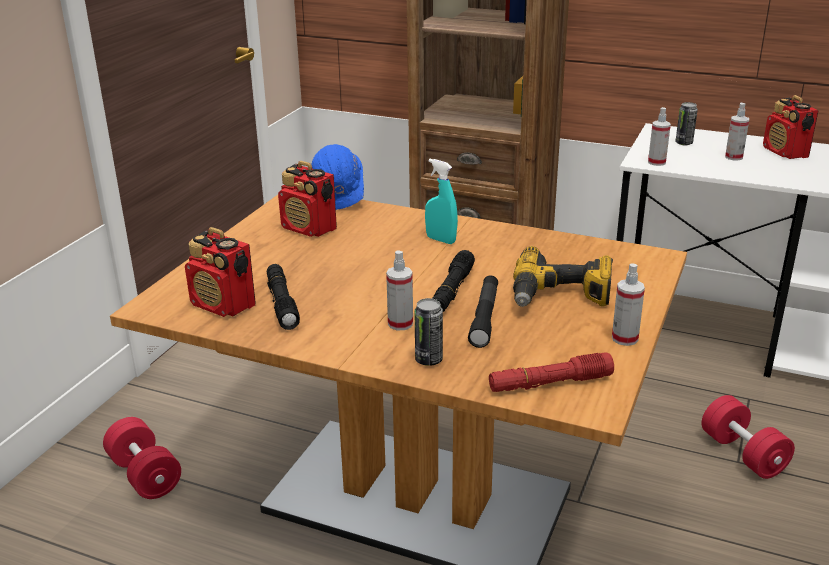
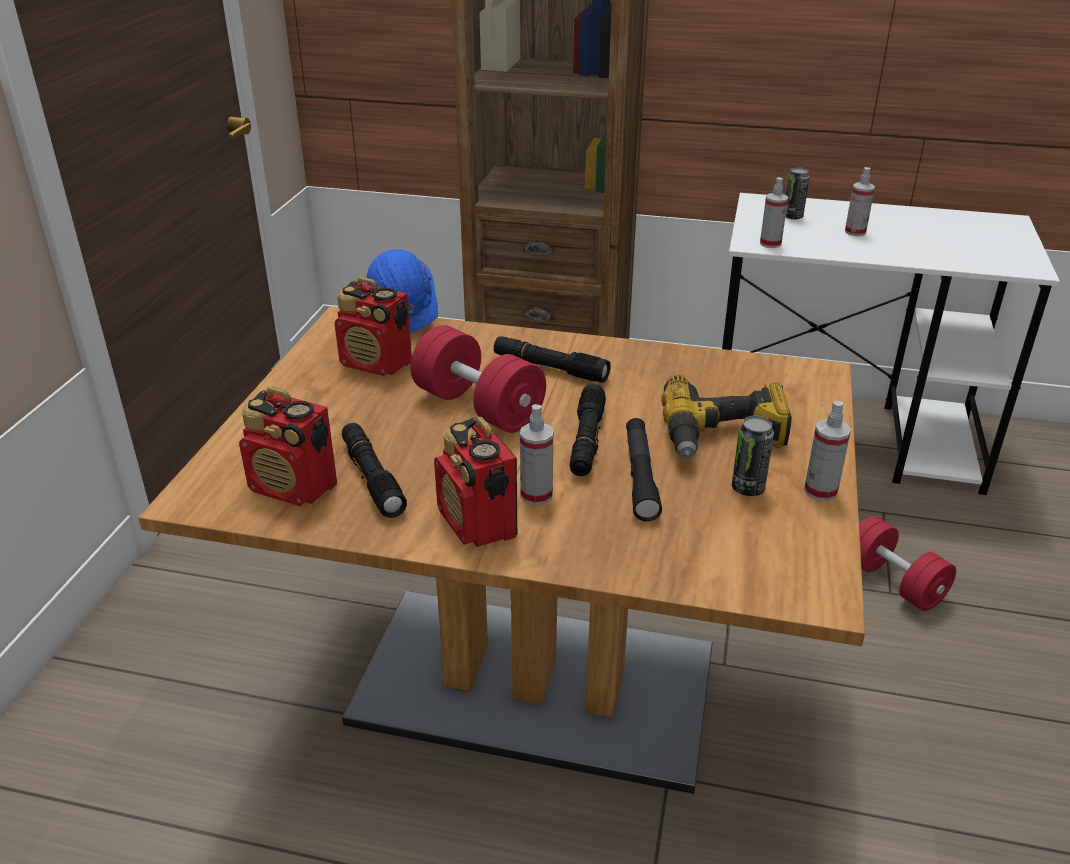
camera: 10 degrees left, 5 degrees up
red dumbbell [103,417,181,499] -> red dumbbell moved to [410,325,546,433]
can [414,298,443,366] -> can moved to [732,416,774,496]
turquoise spray bottle [425,159,458,244] -> black flashlight [494,336,611,383]
red flashlight [489,352,614,392] -> none
radio [763,95,818,159] -> radio moved to [434,417,517,547]

